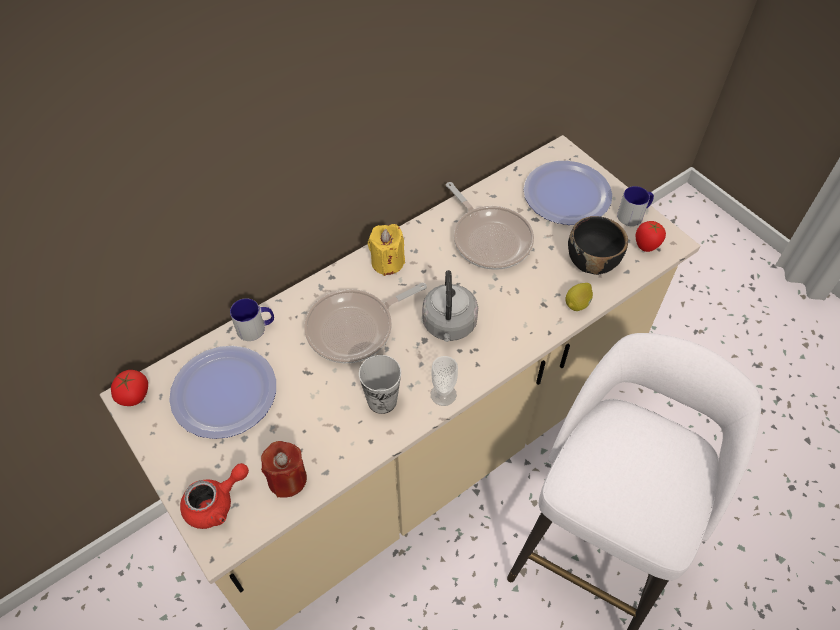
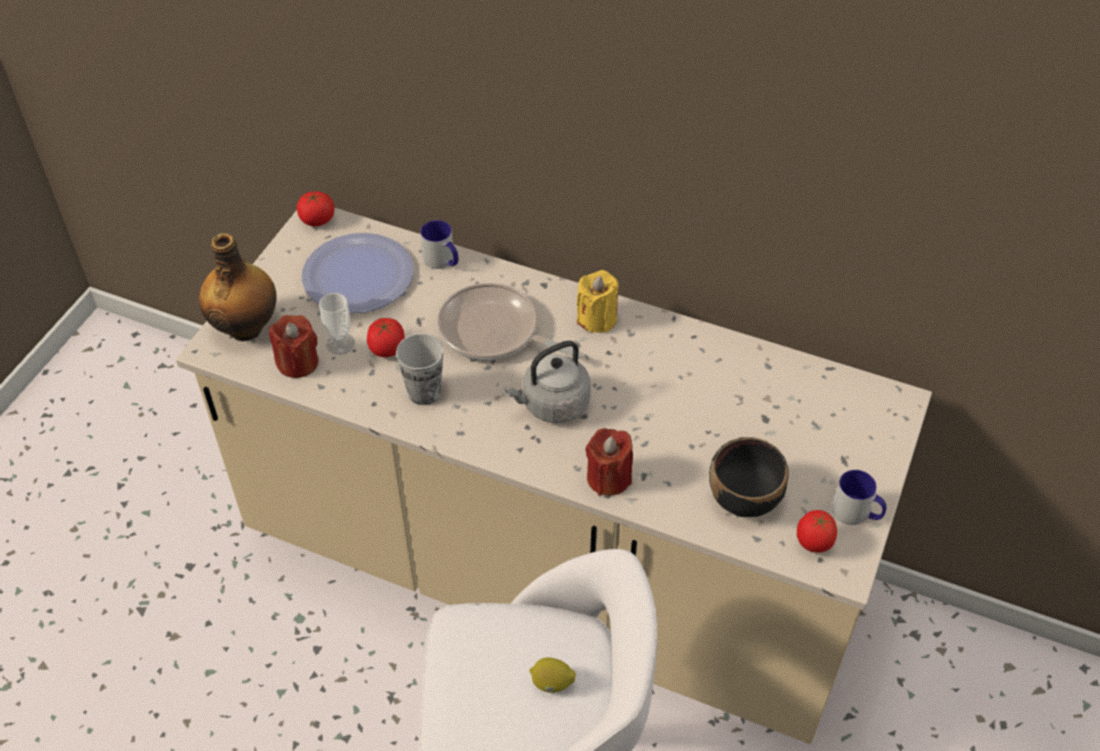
camera: 60 degrees right, 5 degrees down
red teapot [180,463,249,529] -> bottle [199,233,277,341]
cup [431,356,458,406] -> cup moved to [319,293,355,355]
frying pan [446,182,534,270] -> none
plate [523,161,612,225] -> none
lemon [565,283,593,311] -> lemon moved to [529,658,576,693]
none -> tomato [367,318,404,357]
none -> red candle [585,428,633,496]

